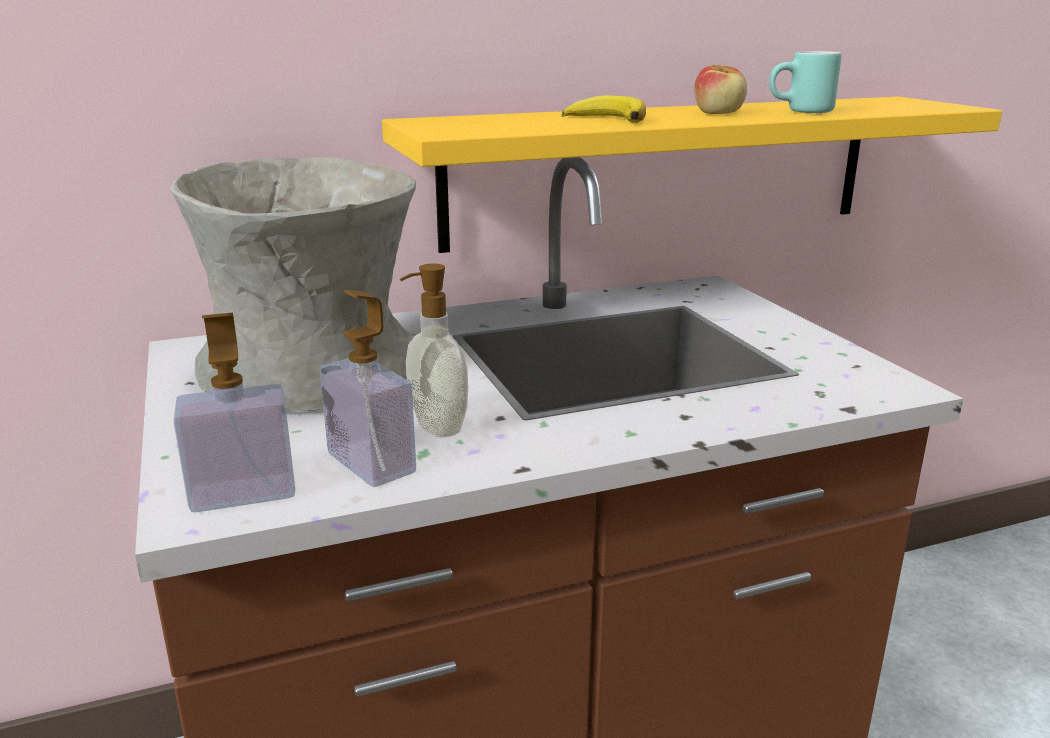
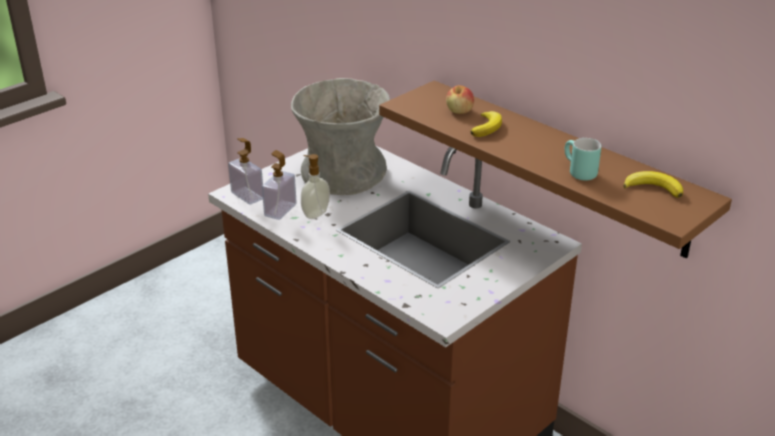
camera: 65 degrees right, 10 degrees up
yellow shelf [382,97,1002,253] -> brown shelf [379,81,732,258]
apple [694,65,747,114] -> apple moved to [446,85,474,114]
none -> banana [623,171,683,198]

